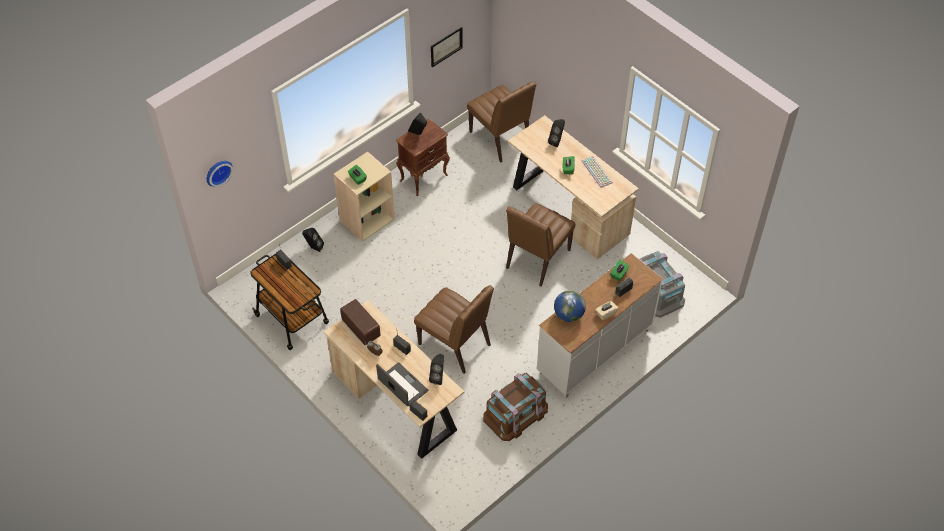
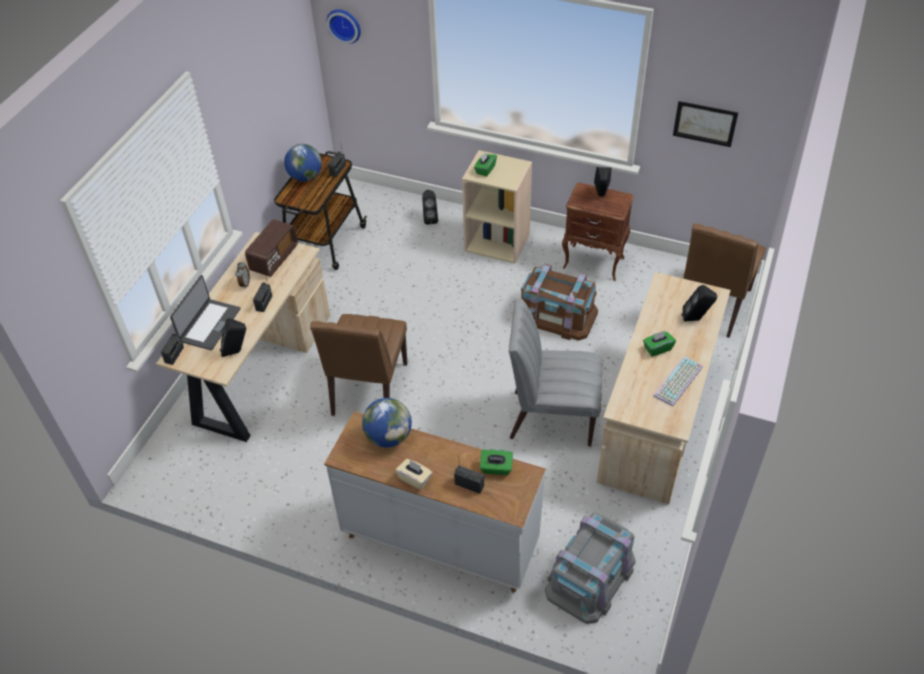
camera: 65 degrees right, 5 degrees down
brown storage box [483,373,548,441] -> brown storage box moved to [521,264,598,341]
brown chair [506,203,576,287] -> grey chair [509,298,603,446]
none -> globe [284,144,322,181]

